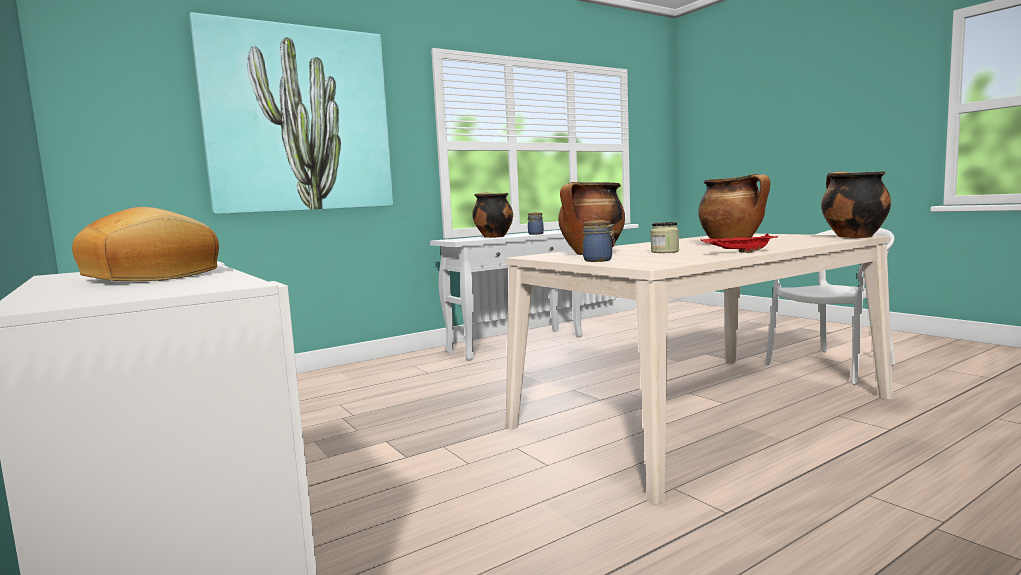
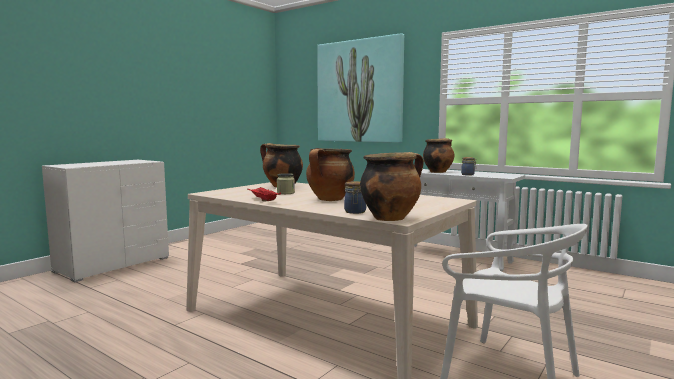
camera: 70 degrees right, 0 degrees up
bread [72,207,219,281] -> none
jar [583,220,616,262] -> jar moved to [344,181,366,214]

